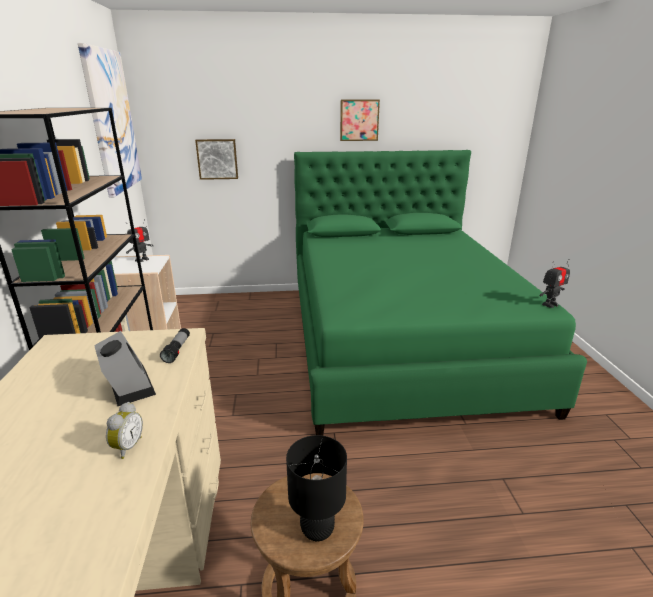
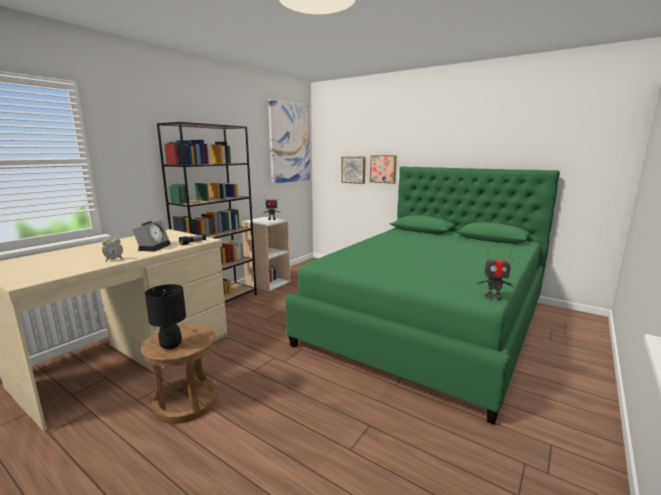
camera: 40 degrees right, 10 degrees down
picture [340,100,380,141] -> picture moved to [370,155,397,184]

